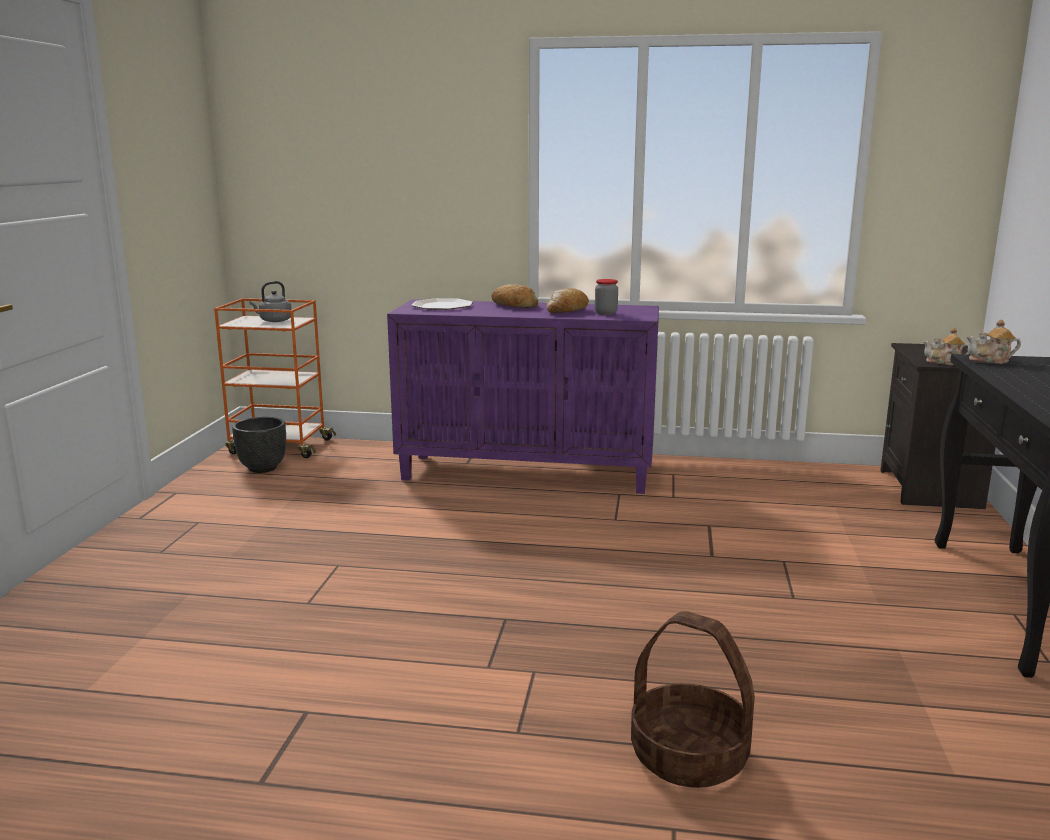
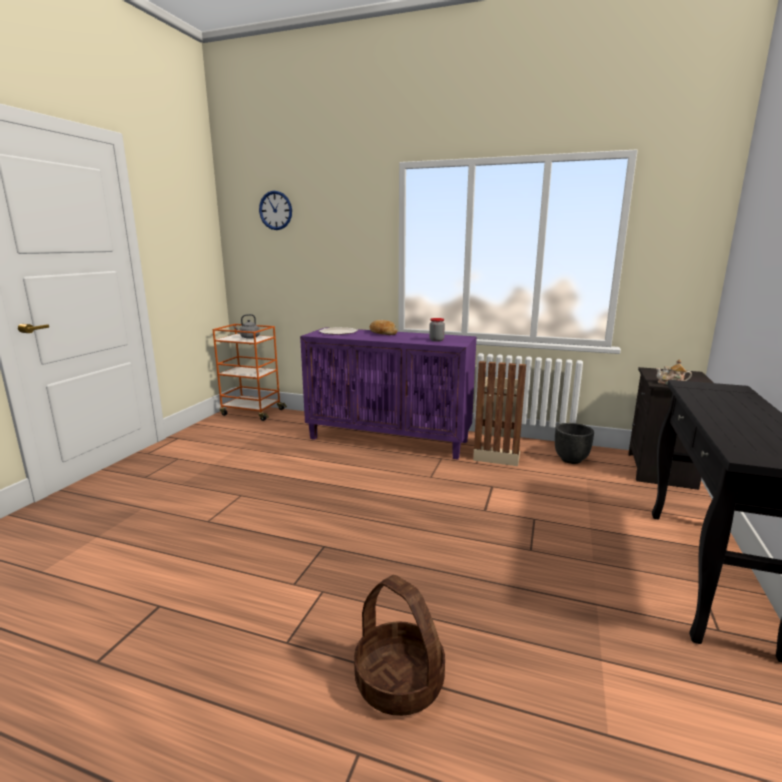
camera: 10 degrees right, 0 degrees up
black planter [232,417,286,473] -> black planter moved to [555,423,594,464]
bread [546,288,589,313] -> none
teapot [967,320,1021,364] -> none
none -> wall clock [259,191,292,230]
none -> beige trash can [473,361,526,466]

